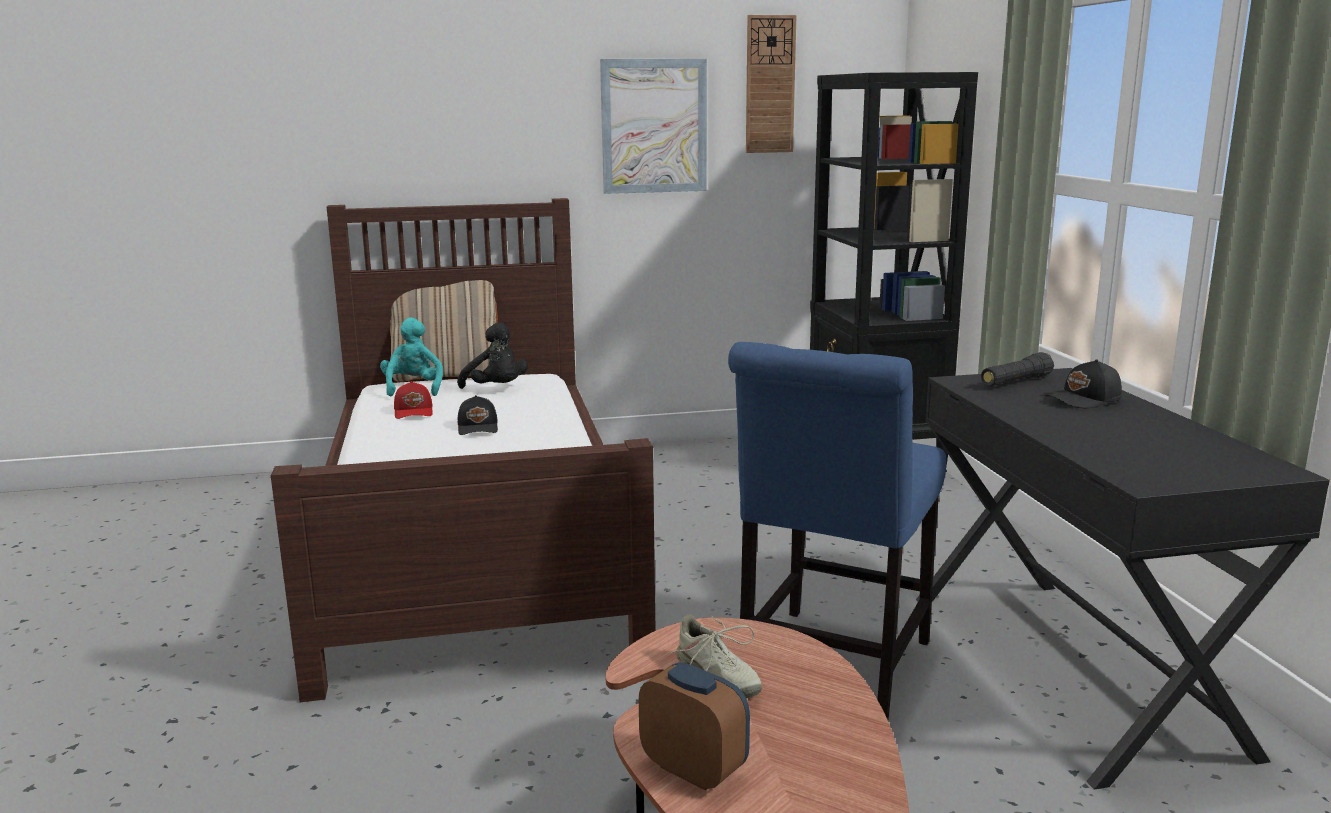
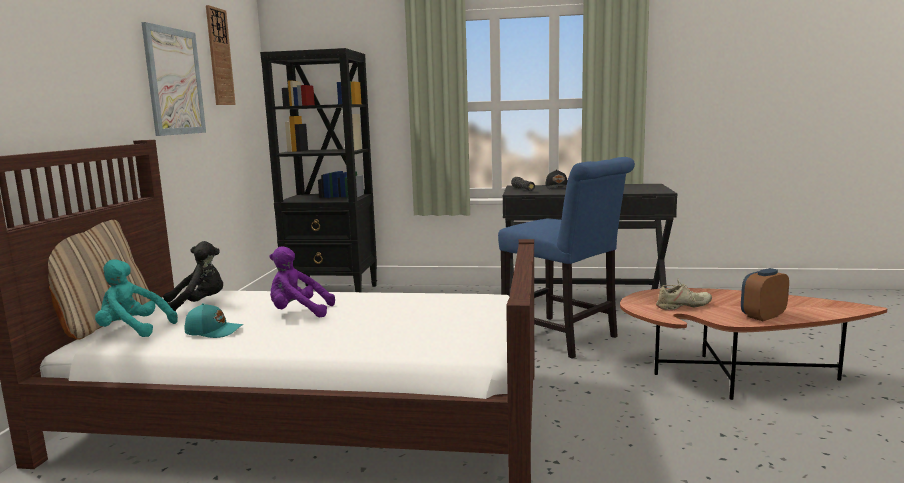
camera: 70 degrees left, 5 degrees down
red cap [394,381,433,419] -> turquoise cap [184,303,243,338]
black cap [458,395,498,435] -> purple plush toy [269,246,335,317]

